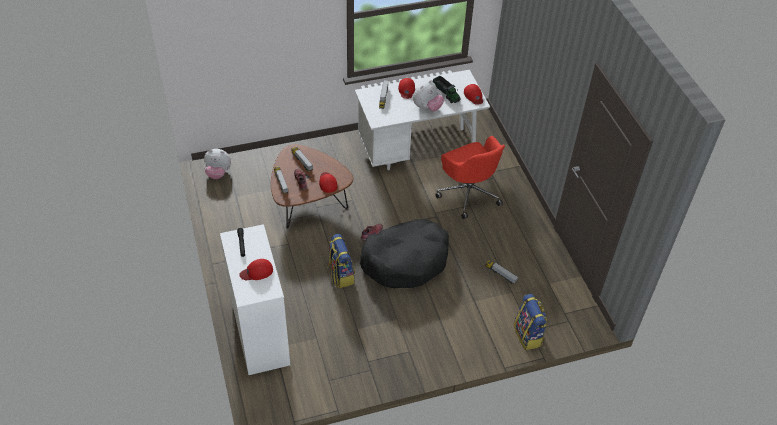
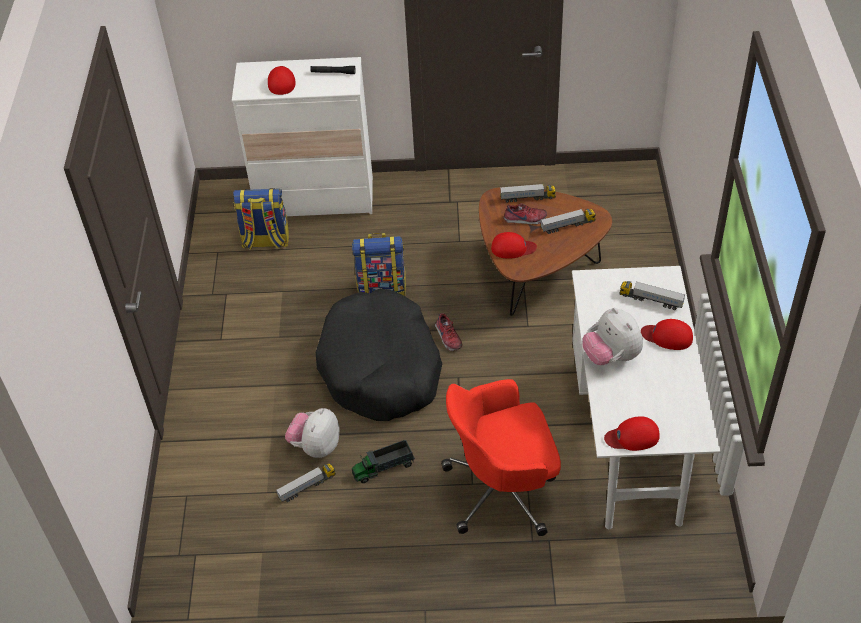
camera: 110 degrees right, 0 degrees up
plush toy [204,149,231,179] -> plush toy moved to [285,408,339,458]
toy truck [433,76,460,103] -> toy truck moved to [352,440,415,483]
backpack [514,294,547,350] -> backpack moved to [233,188,289,250]

